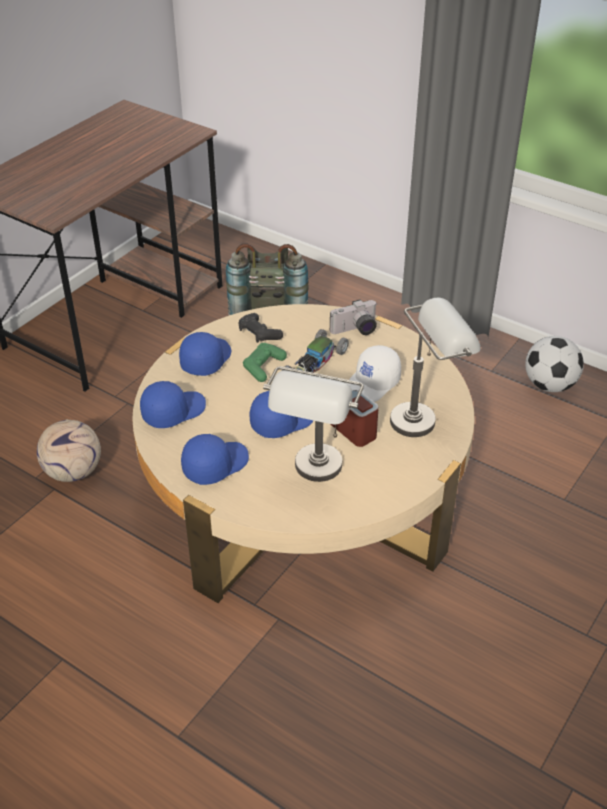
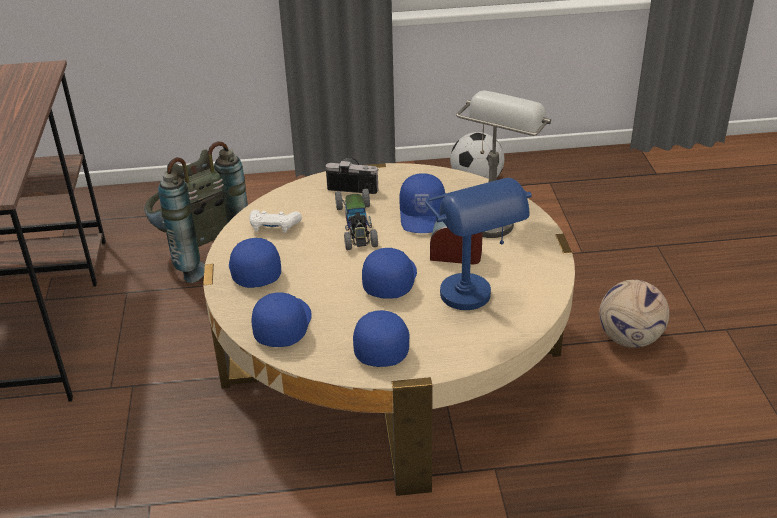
camera: 40 degrees left, 5 degrees down
football [37,419,101,482] -> football moved to [599,280,669,348]
black game controller [238,313,283,343] -> white game controller [249,210,302,233]
green game controller [243,343,287,382] -> none
grey table lamp [263,366,364,482] -> blue table lamp [425,178,532,310]
camera [330,299,377,335] -> camera turned 105 degrees counterclockwise [325,157,379,194]
white cap [347,345,401,402] -> blue cap [400,173,445,233]

